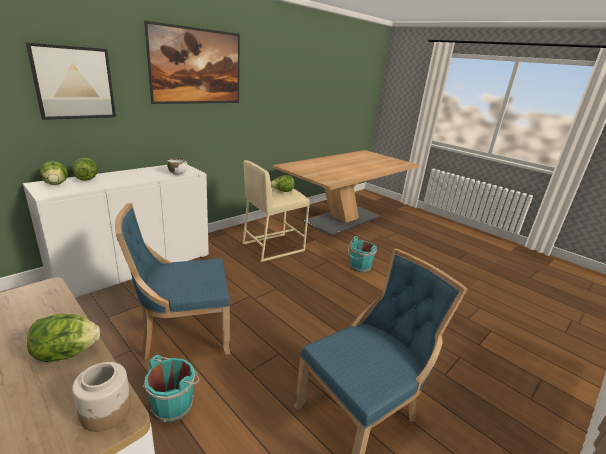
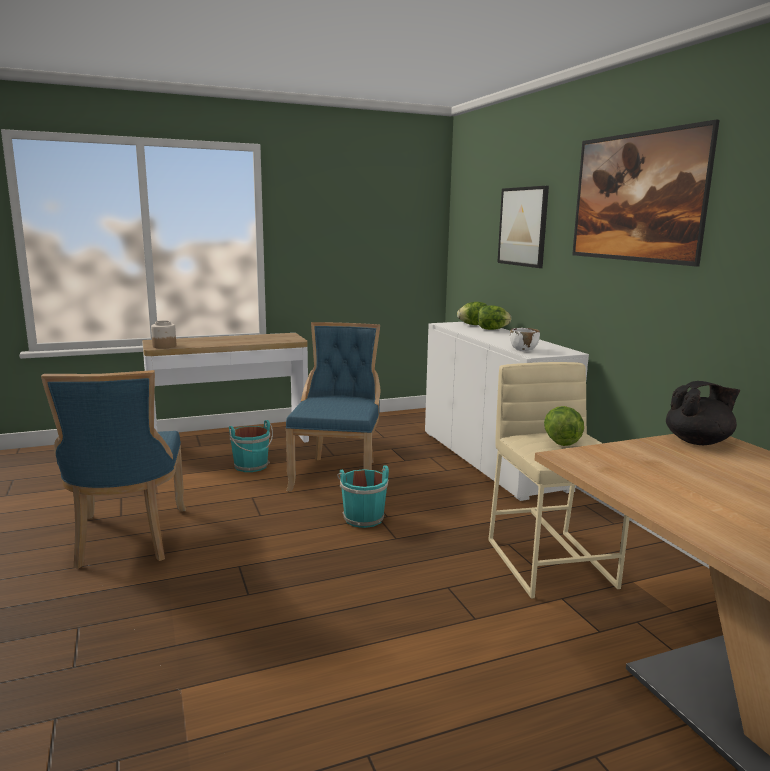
camera: 115 degrees right, 10 degrees down
lettuce [27,314,100,362] -> none
turquoise bucket [348,236,377,272] -> turquoise bucket moved to [337,465,389,528]
none -> black teapot [666,381,740,445]

